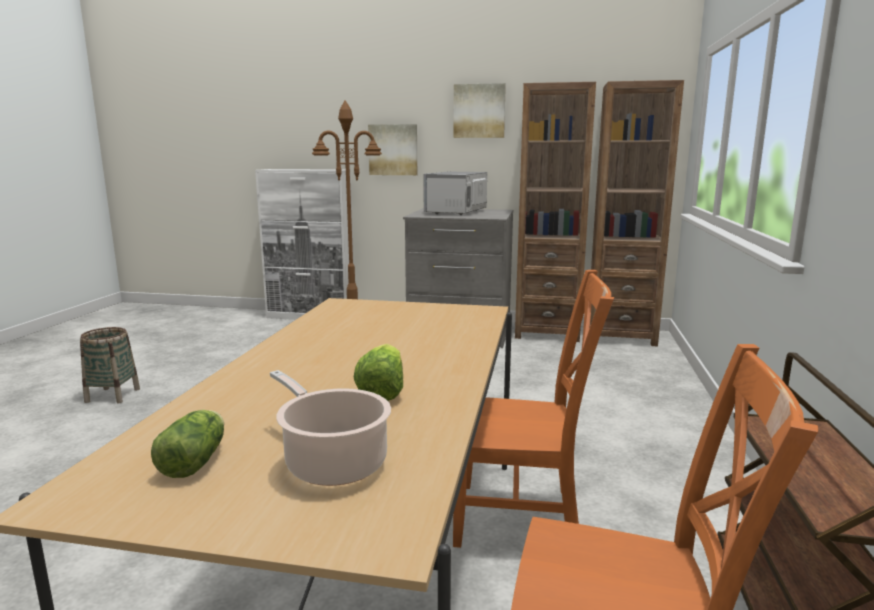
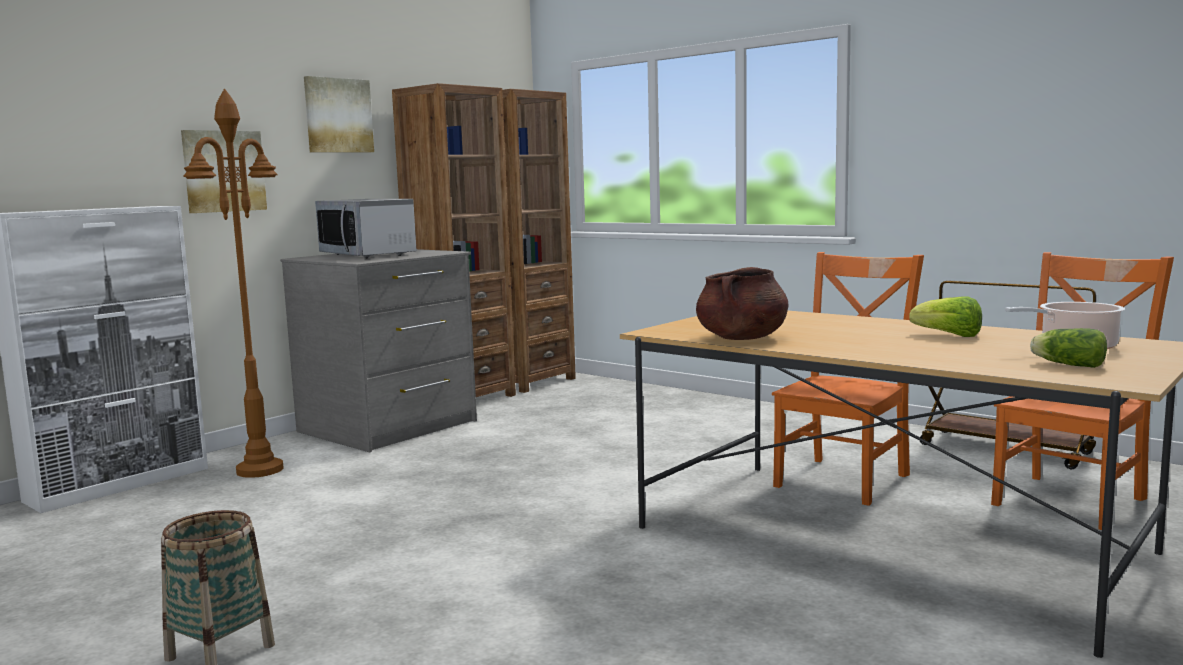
camera: 60 degrees left, 5 degrees down
none -> brown cooking pot [696,267,788,340]

